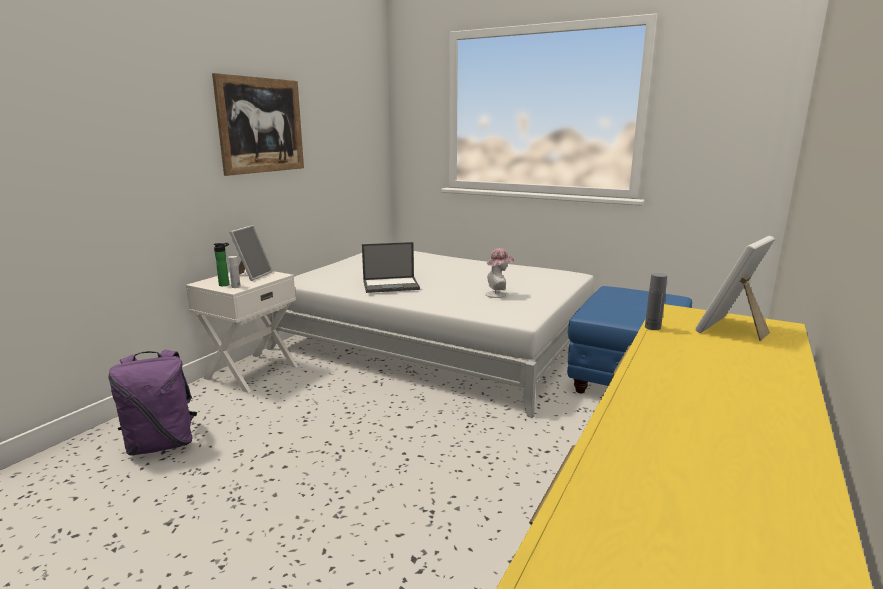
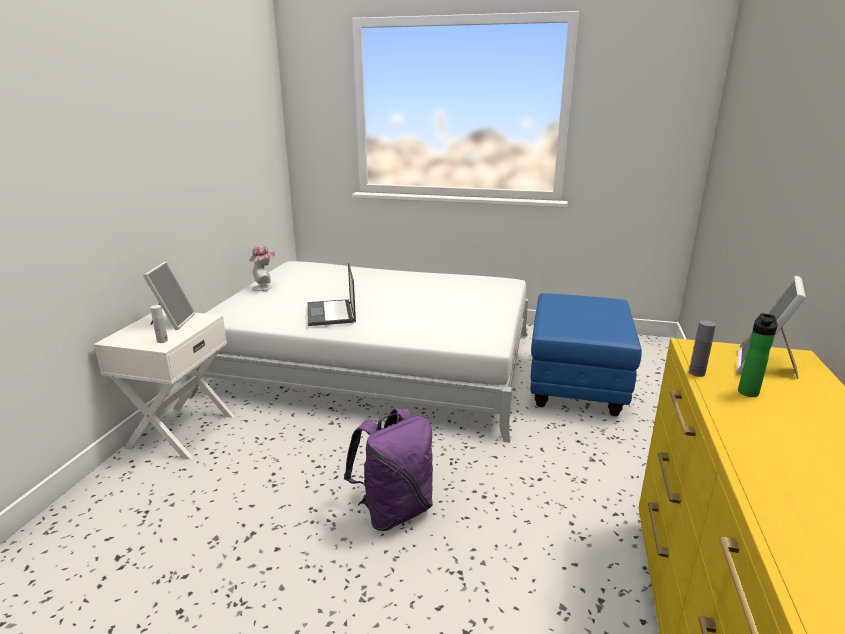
camera: 15 degrees left, 5 degrees up
purple backpack [108,350,197,456] -> purple backpack moved to [344,408,433,531]
picture [212,73,304,176] -> none
bottle [214,243,229,286] -> bottle moved to [738,313,778,397]
laptop [362,242,420,293] -> laptop turned 105 degrees clockwise [308,263,356,326]
hat [485,248,515,298] -> hat moved to [249,245,275,291]

